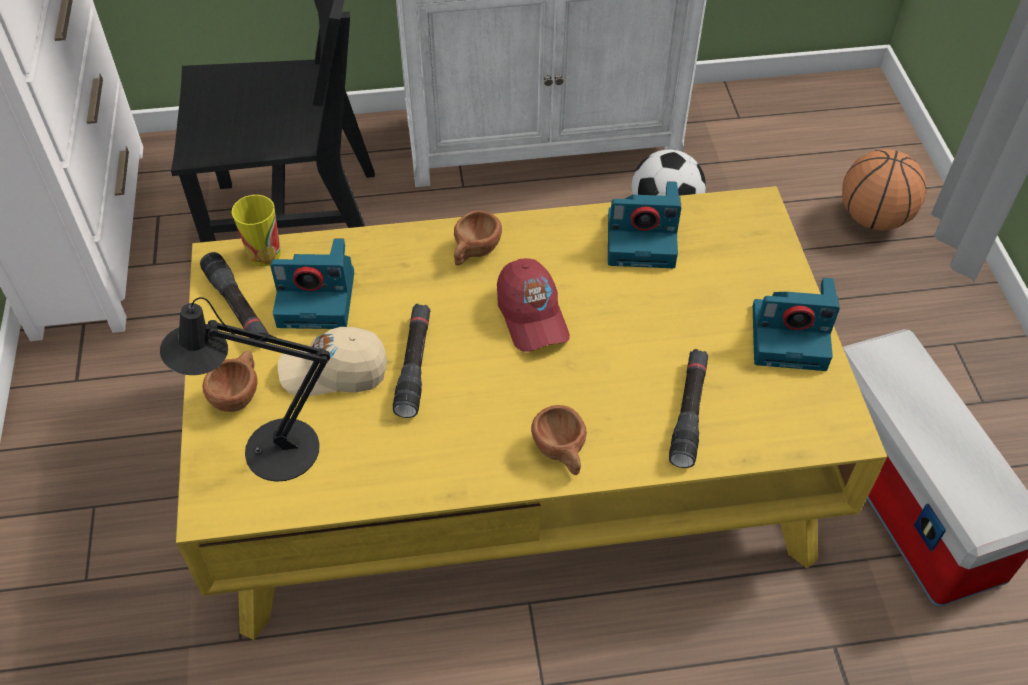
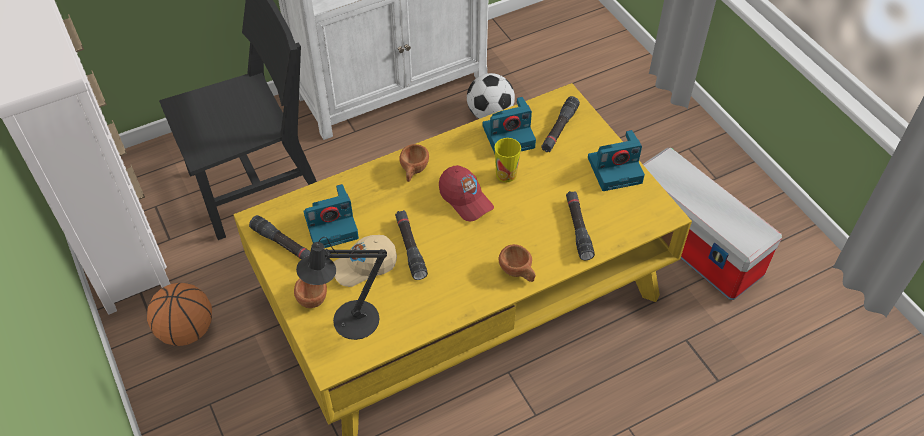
camera: 20 degrees left, 0 degrees up
cup [232,195,281,266] -> cup moved to [494,138,521,182]
basketball [842,149,926,231] -> basketball moved to [147,283,212,346]
none -> black flashlight [541,96,580,152]

